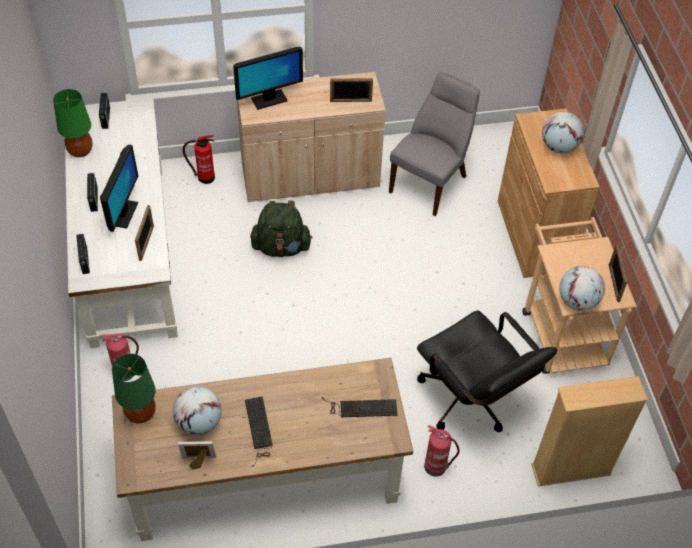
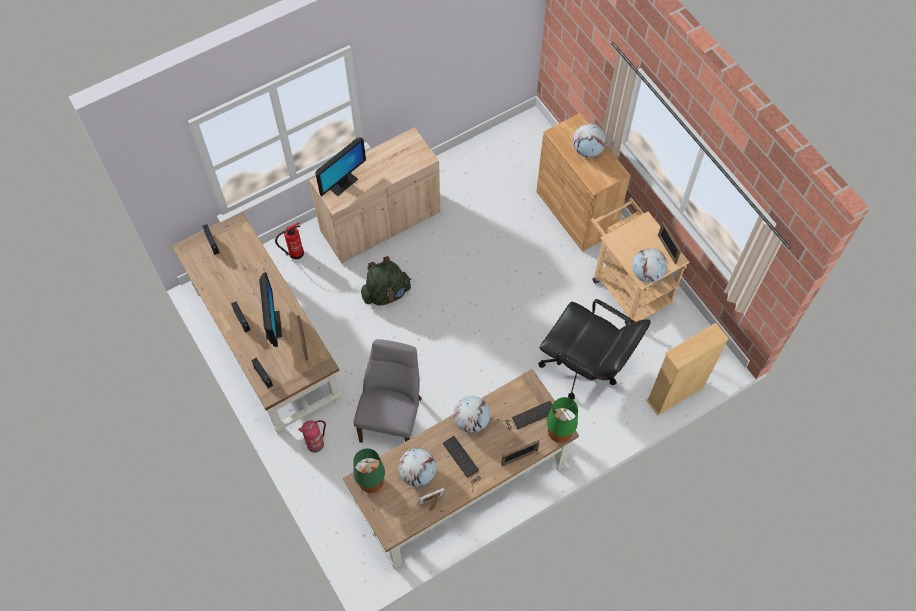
camera: 20 degrees left, 10 degrees up
green table lamp [53,89,93,157] -> green table lamp moved to [547,397,578,443]
white desk [65,98,178,348] -> brown desk [172,212,342,435]
picture frame [330,78,373,102] -> picture frame moved to [501,440,540,466]
grey chair [389,72,480,216] -> grey chair moved to [354,339,422,443]
fire extinguisher [424,425,460,477] -> none
none -> globe [453,396,490,433]

